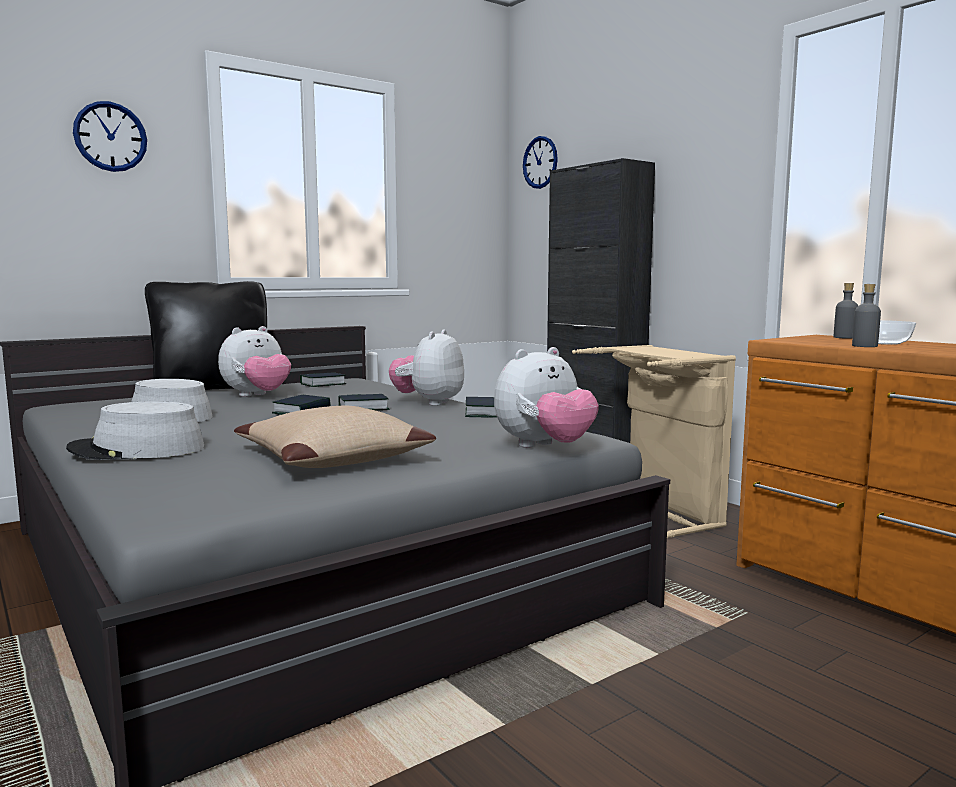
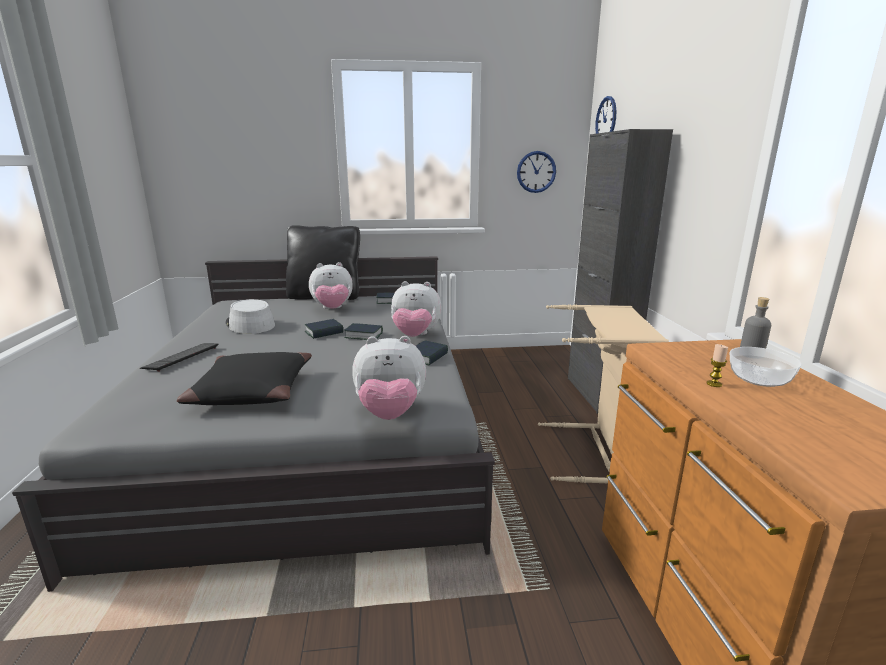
camera: 30 degrees right, 10 degrees up
grey hat [66,401,205,460] -> keyboard [140,343,218,372]
wall clock [73,101,147,172] -> wall clock moved to [517,151,556,193]
beige pillow [234,406,436,468] -> black pillow [177,352,312,405]
plush toy [389,329,464,406] -> plush toy turned 135 degrees counterclockwise [391,281,442,337]
grey bottle [852,284,881,347] -> candle [706,344,728,387]

